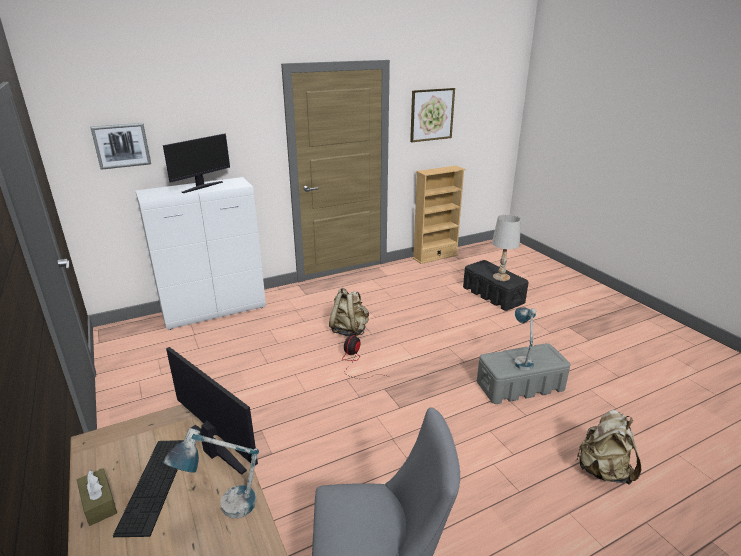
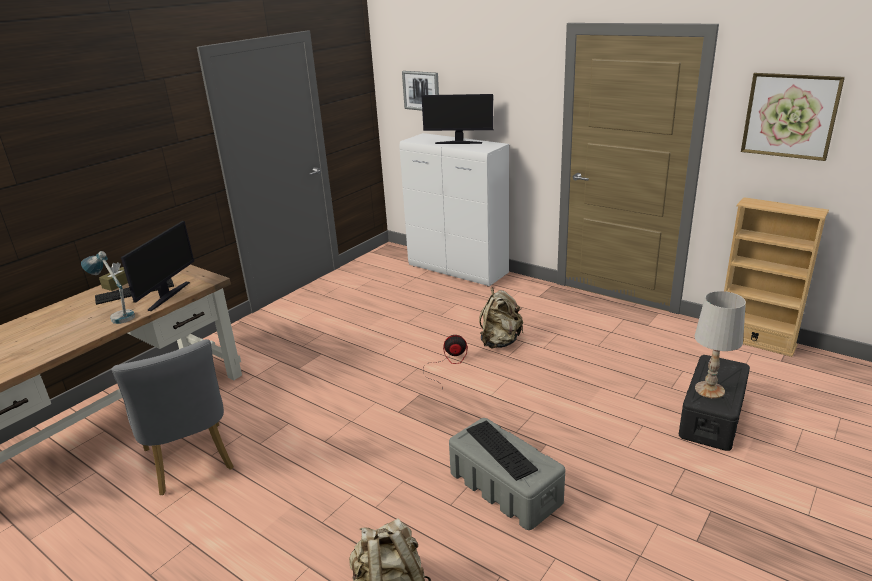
camera: 65 degrees right, 0 degrees up
table lamp [514,307,536,370] -> keyboard [466,420,538,481]

